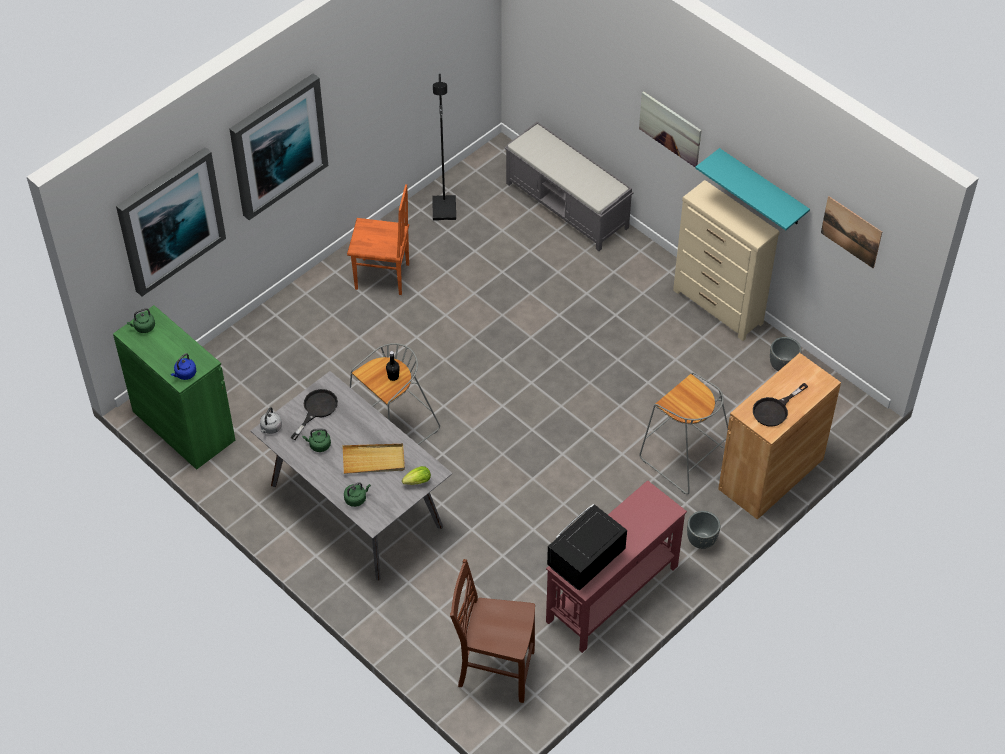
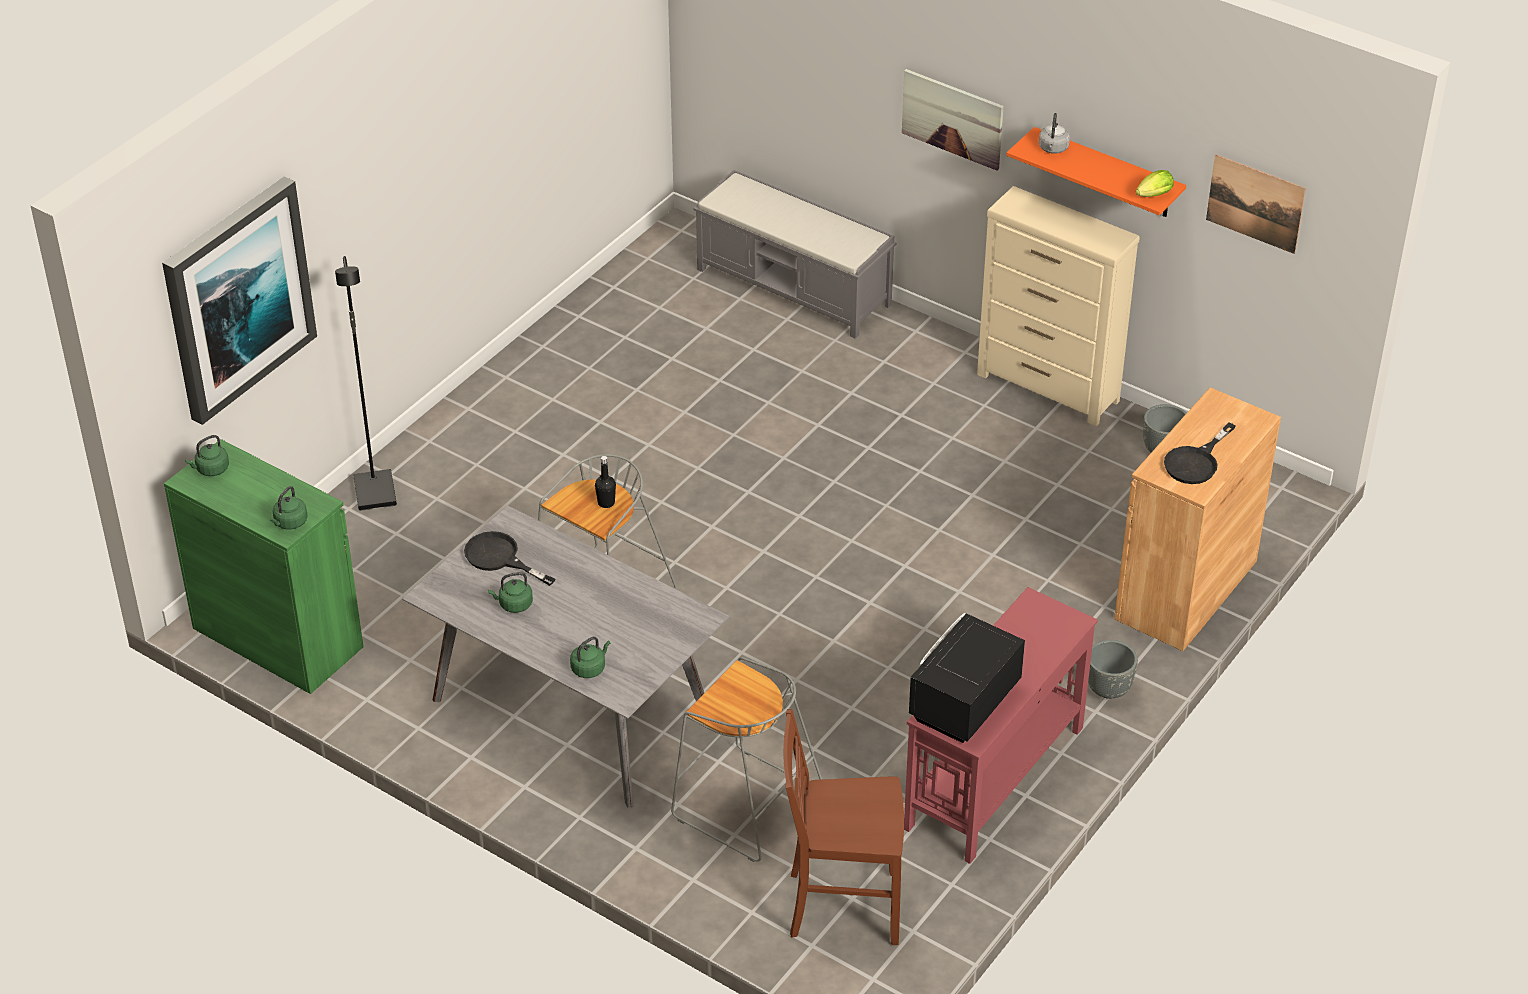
camera: 10 degrees left, 10 degrees down
blue kettle [171,353,196,380] -> green kettle [270,486,308,529]
picture [229,73,328,220] -> none
grey kettle [260,407,282,434] -> grey kettle moved to [1039,113,1070,154]
black frying pan [290,389,338,440] -> black frying pan turned 75 degrees counterclockwise [464,531,556,586]
beige tray [342,444,405,474] -> none
orange chair [347,184,409,295] -> none
lettuce [402,466,431,485] -> lettuce moved to [1136,170,1174,197]
black floor lamp [432,74,456,220] -> black floor lamp moved to [335,256,397,511]
grey stool [639,372,728,494] -> grey stool moved to [671,657,822,862]
turquoise shelf [695,148,810,230] -> orange shelf [1006,127,1186,217]

